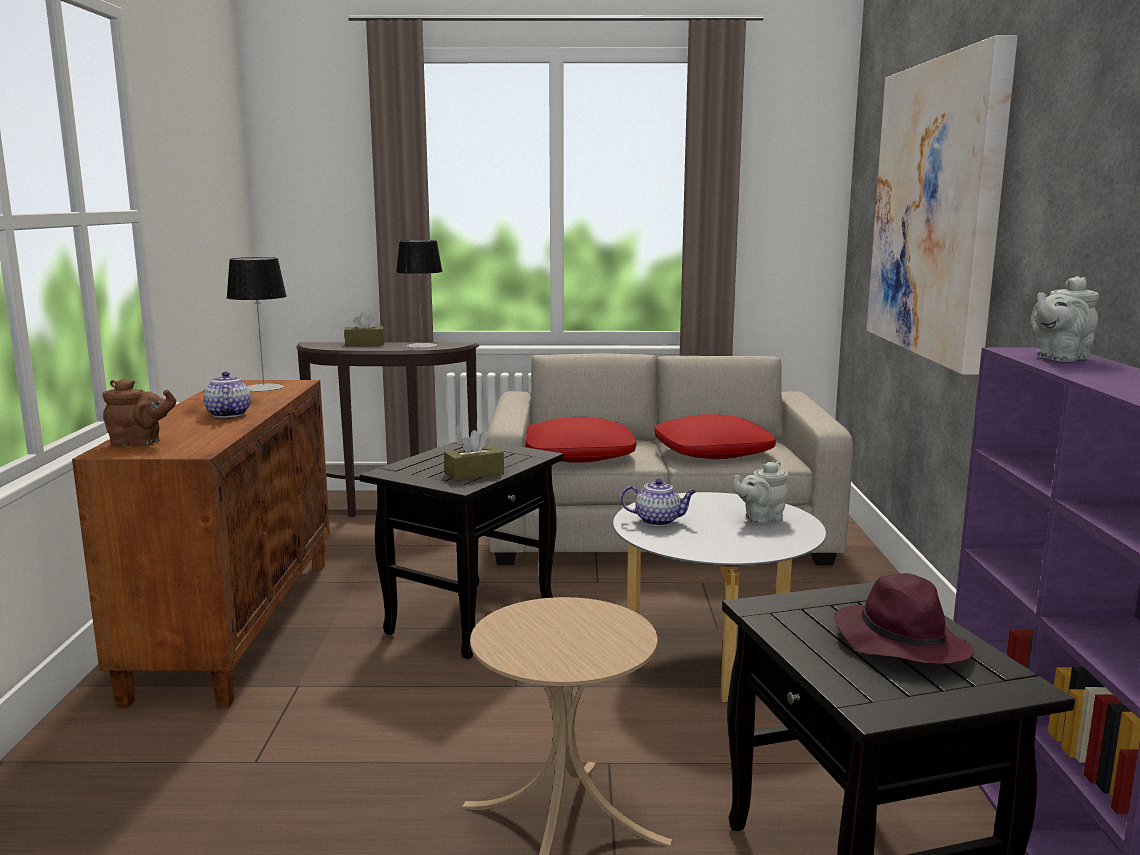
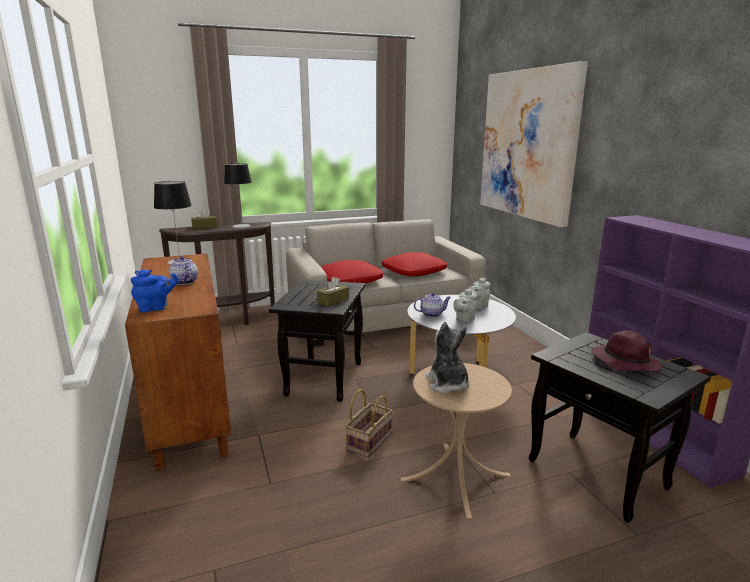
camera: 20 degrees left, 5 degrees up
brown teapot [103,379,176,446] -> blue teapot [131,269,179,313]
grey teapot [1031,276,1099,362] -> grey teapot moved to [453,288,477,323]
none -> basket [345,389,393,458]
none -> plush toy [426,322,470,394]

